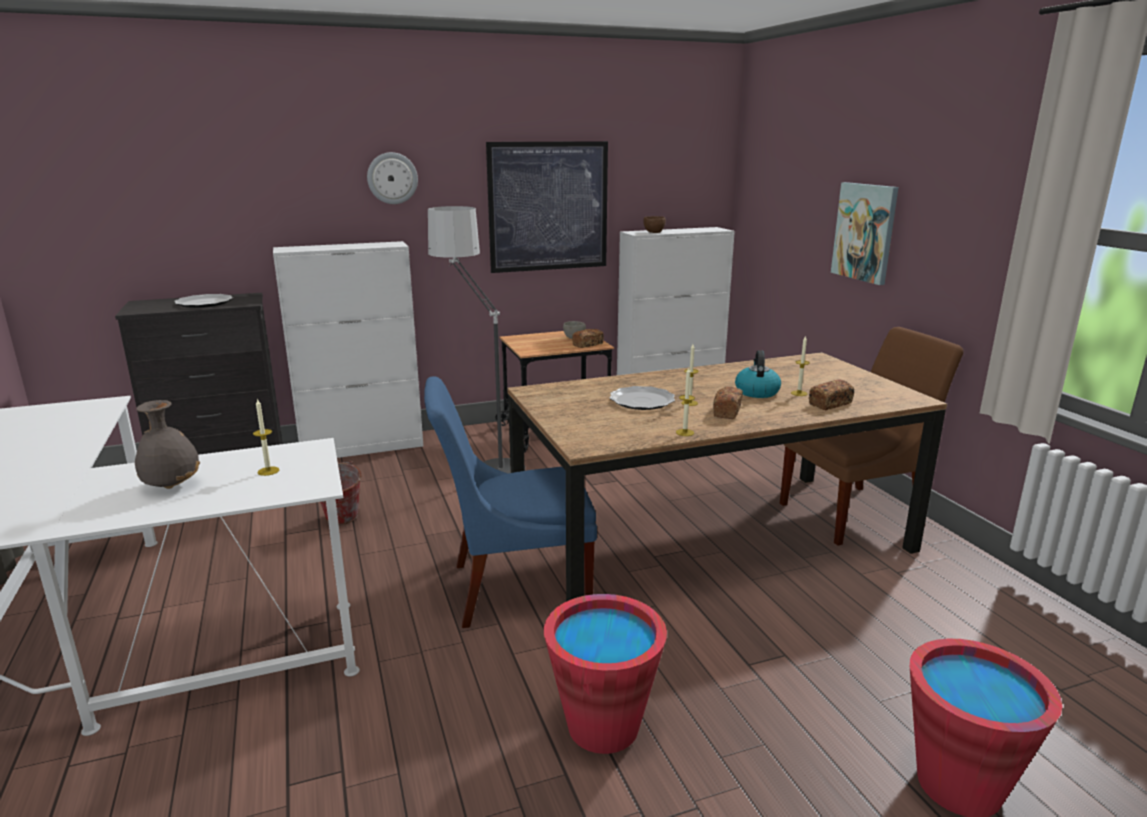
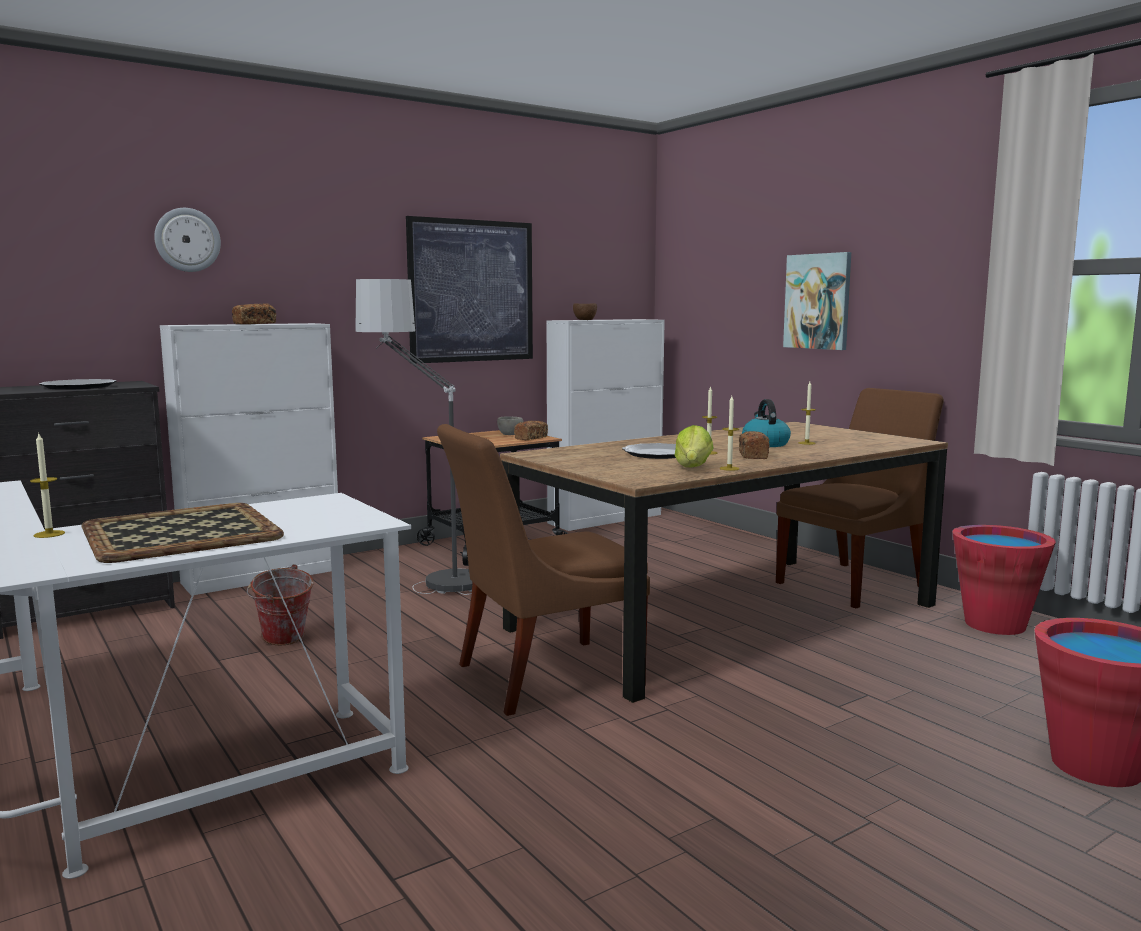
camera: 15 degrees left, 10 degrees down
grey vase [135,400,200,489] -> tray [81,503,284,563]
candle [253,398,280,476] -> candle moved to [30,434,65,538]
wall clock [367,152,418,204] -> wall clock moved to [154,208,221,272]
blue chair [424,376,597,628] -> brown chair [437,424,650,716]
red bucket [544,594,667,754] -> red bucket moved to [952,525,1056,635]
bread [809,379,854,410] -> bread moved to [232,303,276,324]
none -> lettuce [674,425,714,467]

